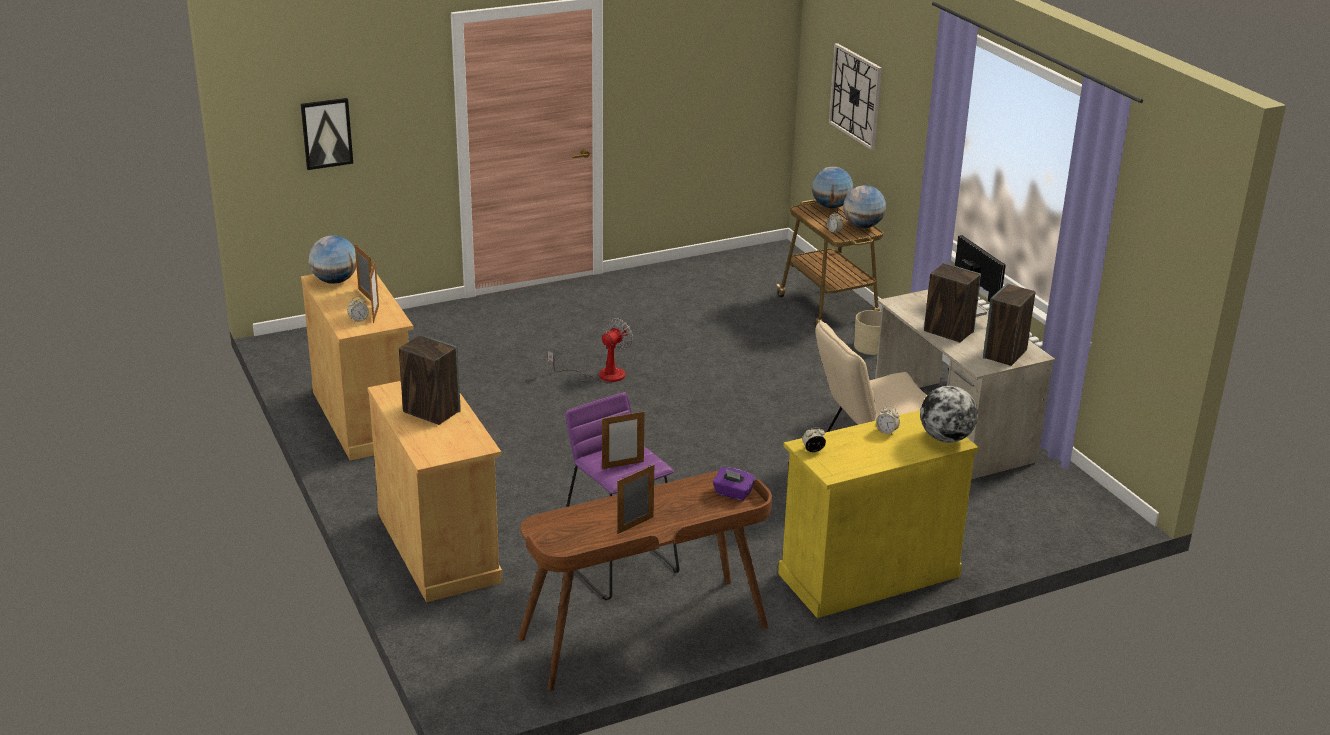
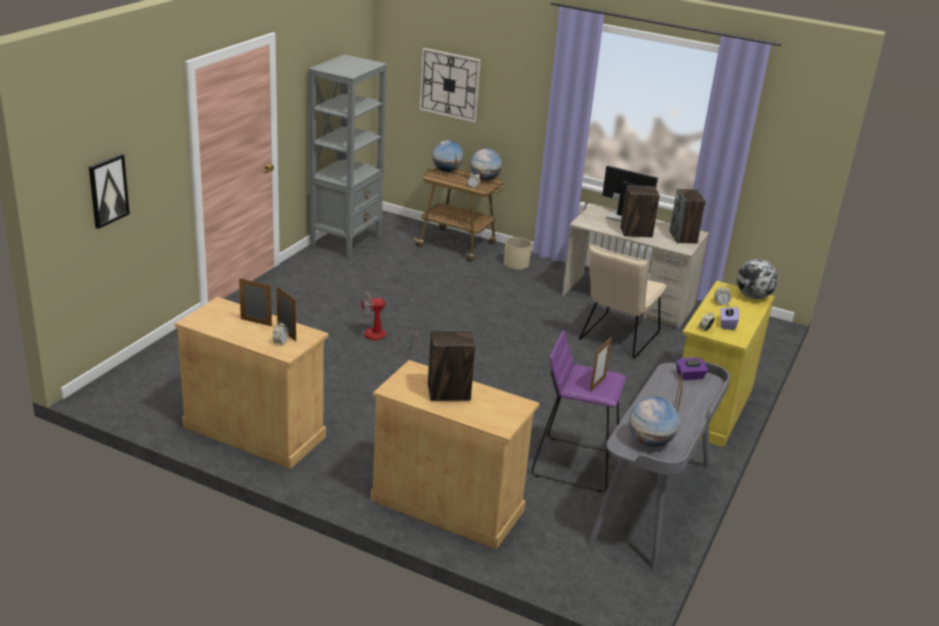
camera: 40 degrees left, 0 degrees up
globe [309,235,357,284] -> globe moved to [629,397,679,447]
brown desk [518,471,772,691] -> grey desk [587,361,730,570]
fan [547,318,633,383] -> fan turned 105 degrees counterclockwise [361,291,417,352]
none -> grey bookcase [308,55,388,258]
none -> purple tissue box [720,307,739,330]

